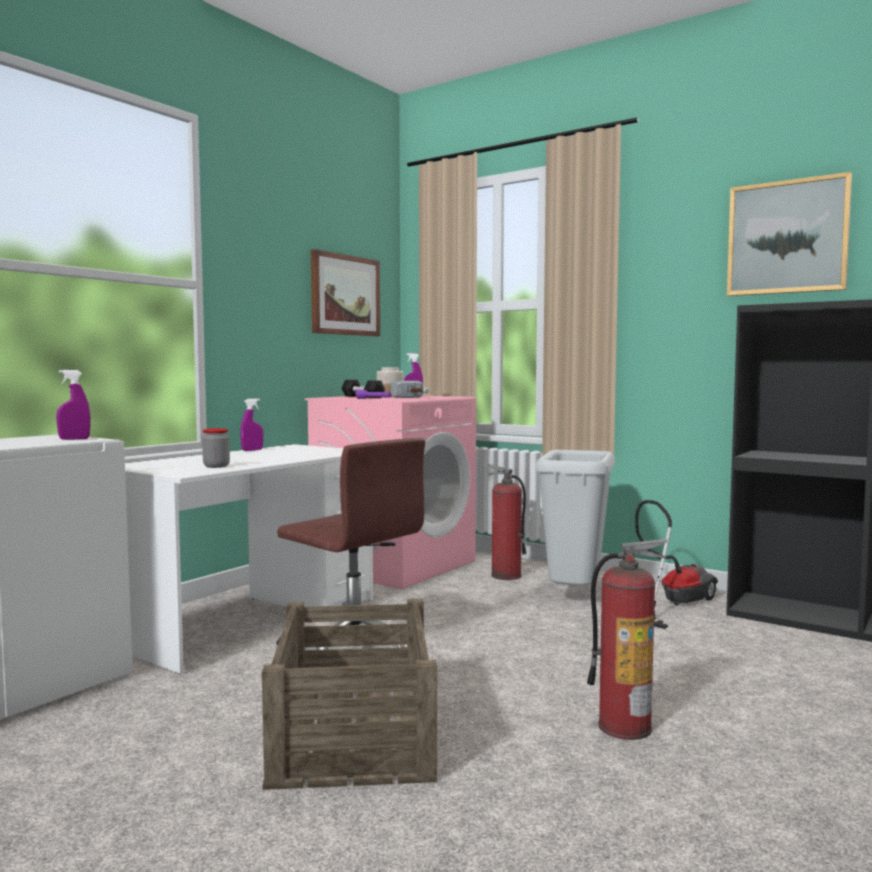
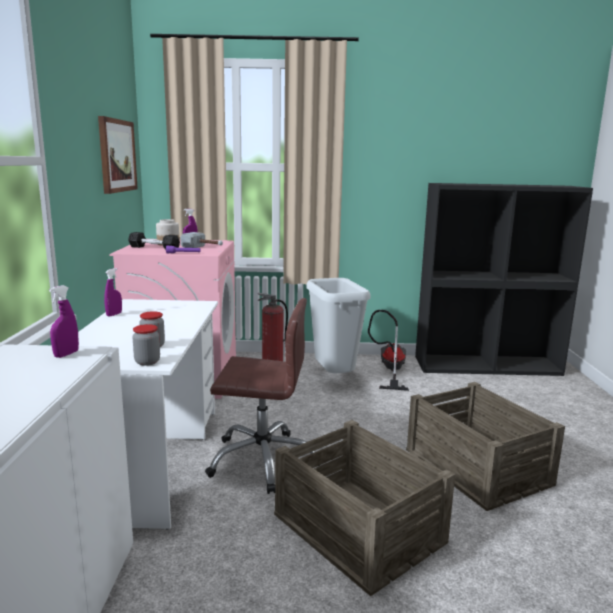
camera: 35 degrees left, 10 degrees up
fire extinguisher [587,539,667,740] -> crate [406,382,565,511]
picture [727,172,852,296] -> none
none -> jar [133,324,160,366]

